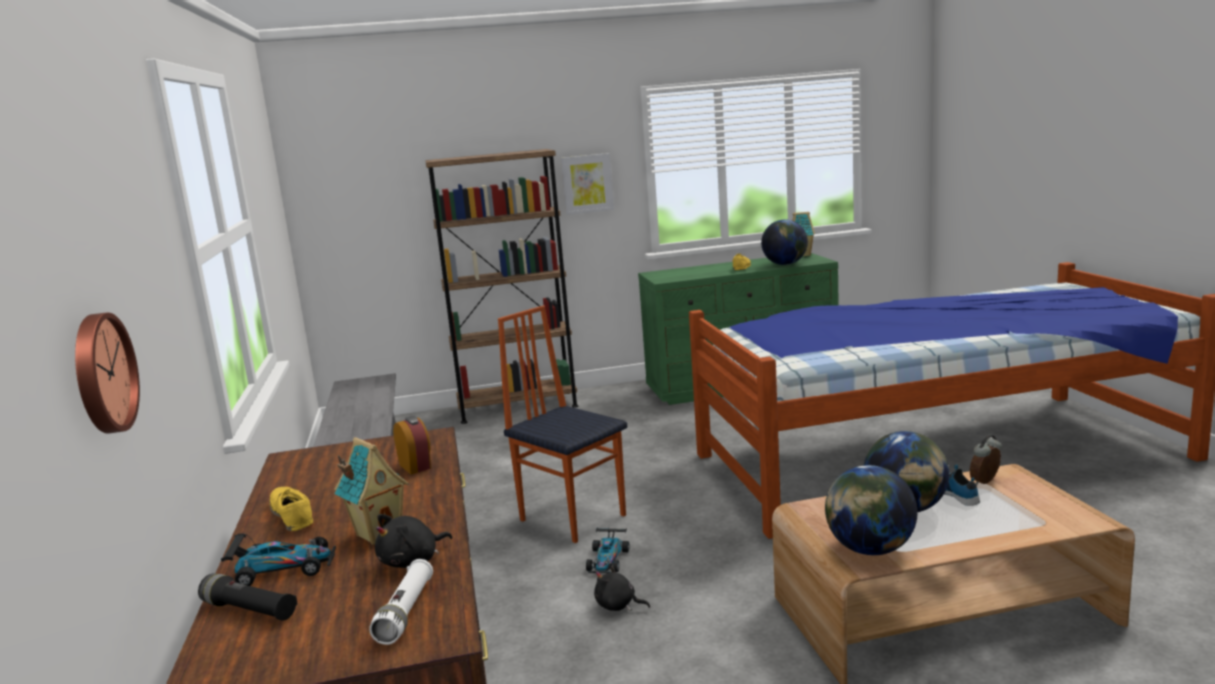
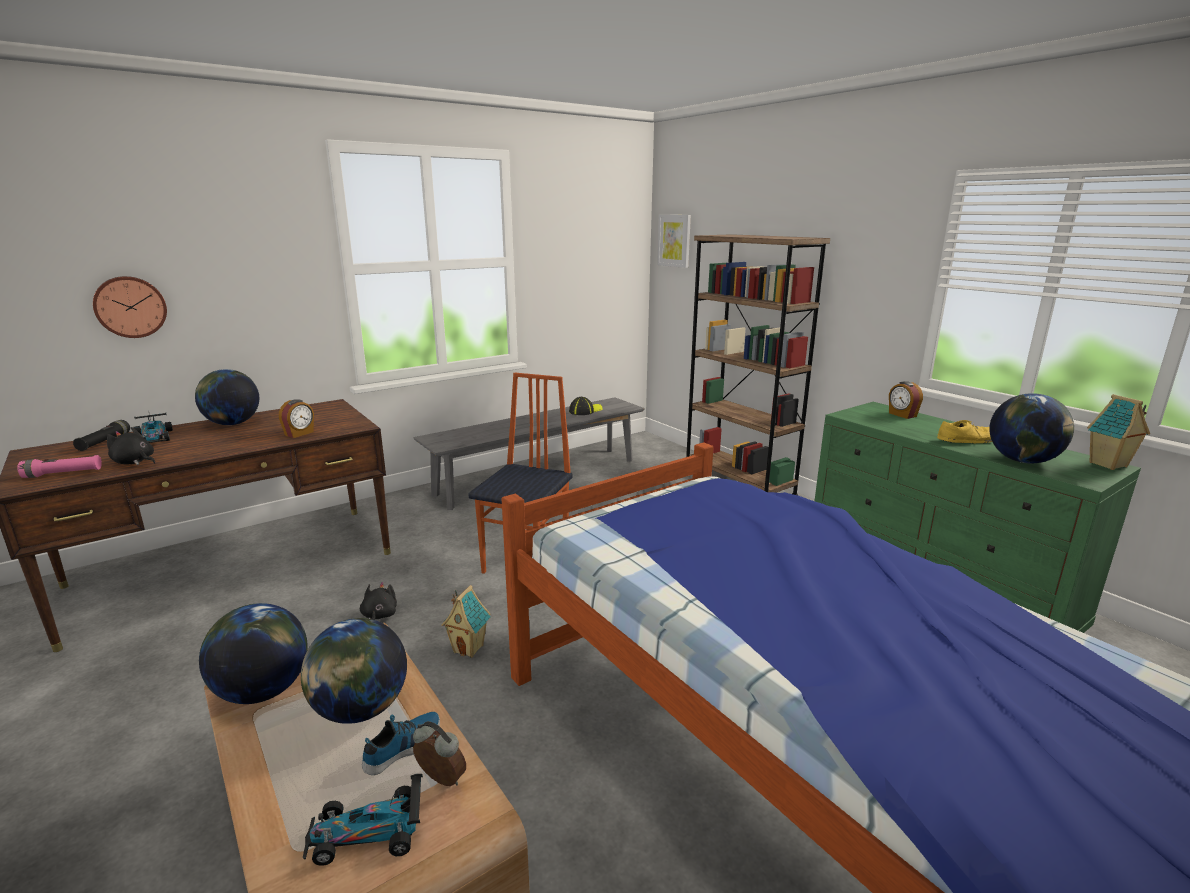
camera: 65 degrees right, 5 degrees up
yellow shoe [270,487,313,531] -> globe [195,369,259,425]
toy house [334,437,409,545] -> toy house moved to [441,585,491,658]
white flashlight [369,559,433,645] -> pink flashlight [17,455,102,478]
picture [561,153,614,215] -> picture moved to [657,215,691,268]
toy car [586,528,630,573] -> toy car moved to [303,774,423,866]
none -> cap [569,397,603,415]
none -> alarm clock [889,381,923,419]

